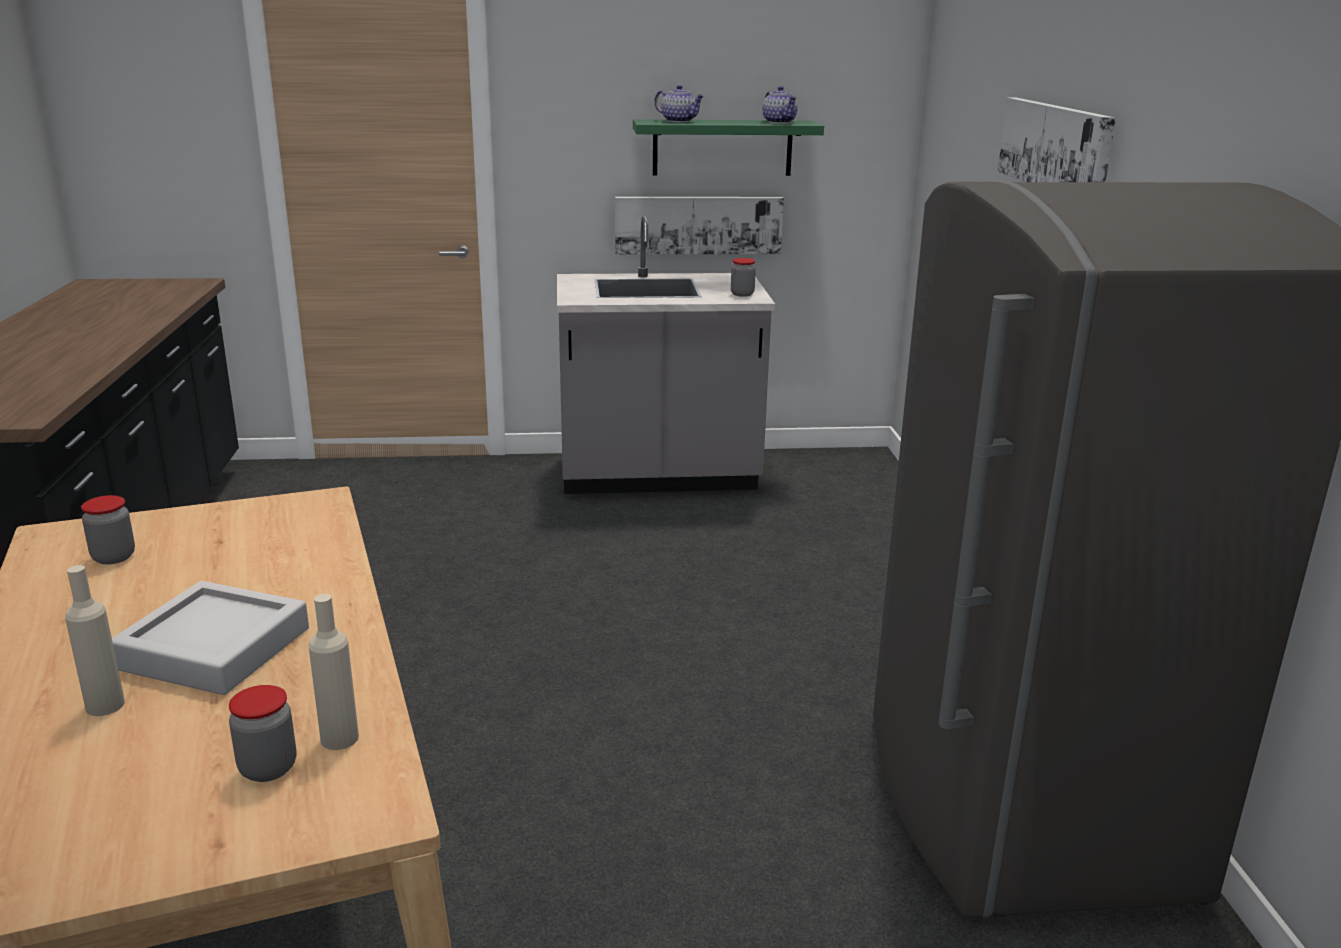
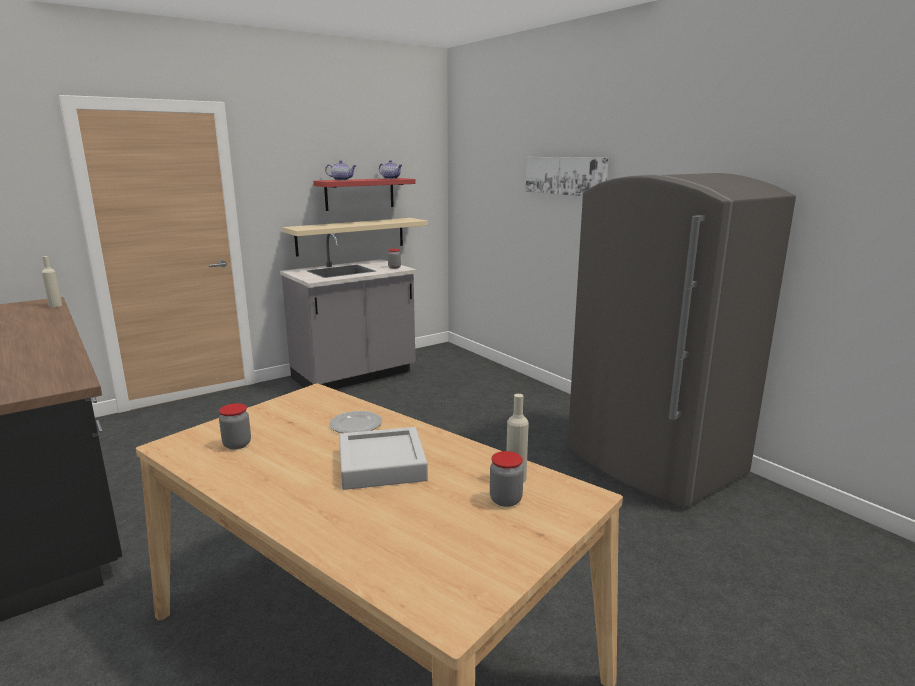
camera: 30 degrees left, 5 degrees down
beige bottle [65,565,125,716] -> beige bottle moved to [42,256,62,307]
picture [615,197,784,255] -> beige shelf [283,218,428,257]
green shelf [633,119,824,176] -> red shelf [313,178,416,211]
none -> plate [329,411,382,433]

